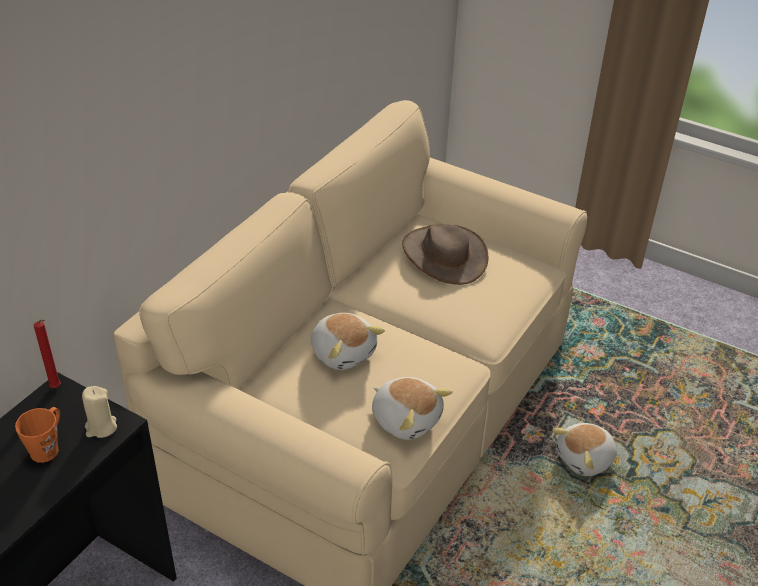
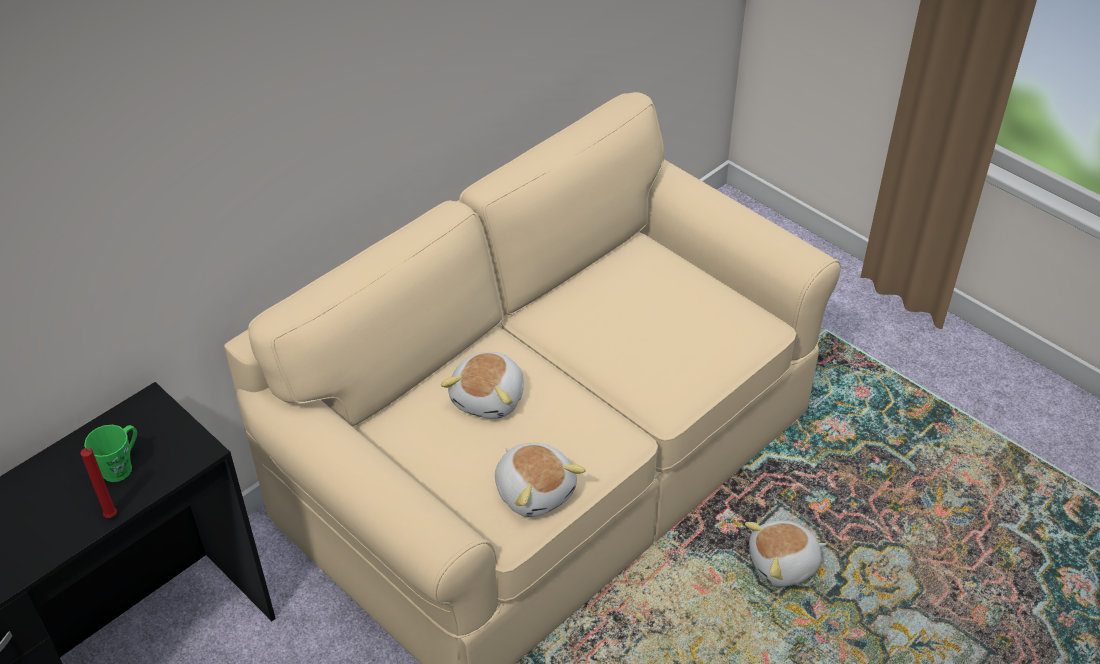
camera: 15 degrees right, 5 degrees up
orange mug [15,407,60,463] -> green mug [84,425,137,482]
red candle [34,319,61,388] -> red candle moved to [80,448,117,518]
beige candle [82,386,117,438] -> none
plush toy [311,313,385,370] -> plush toy turned 45 degrees clockwise [441,352,524,419]
brown hat [402,224,488,285] -> none

